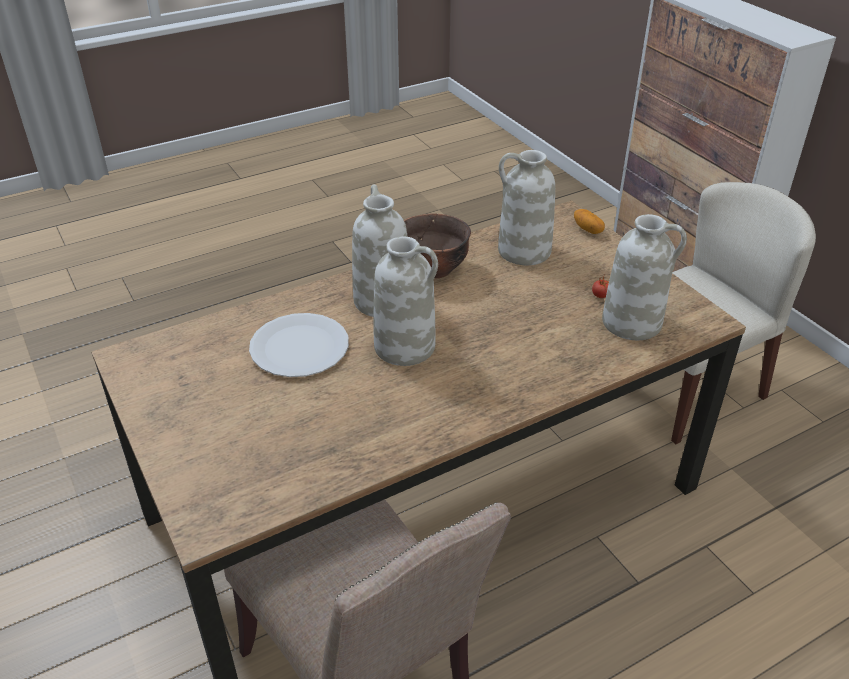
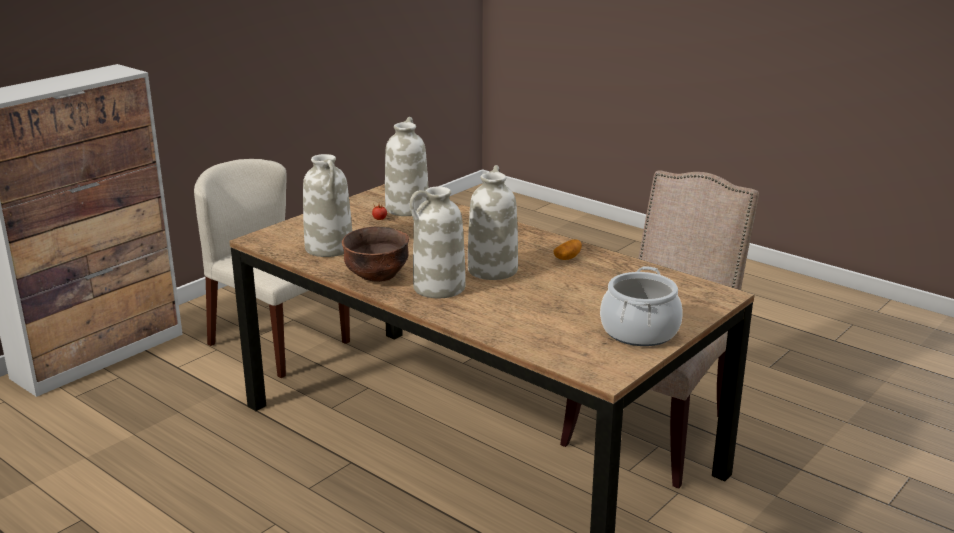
camera: 110 degrees left, 15 degrees down
white plate [249,313,349,377] -> none
potato [574,209,605,234] -> potato moved to [553,239,582,260]
none -> cooking pot [600,266,683,346]

